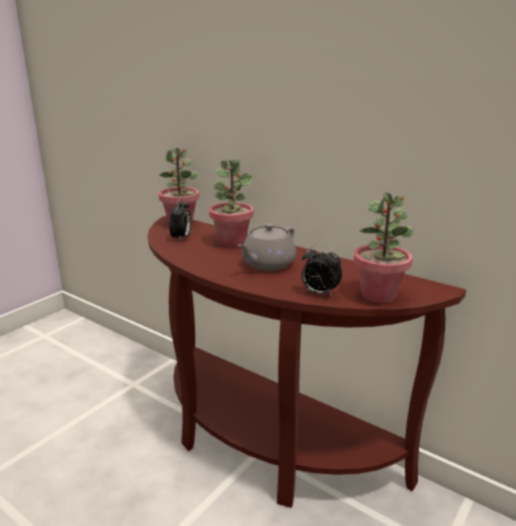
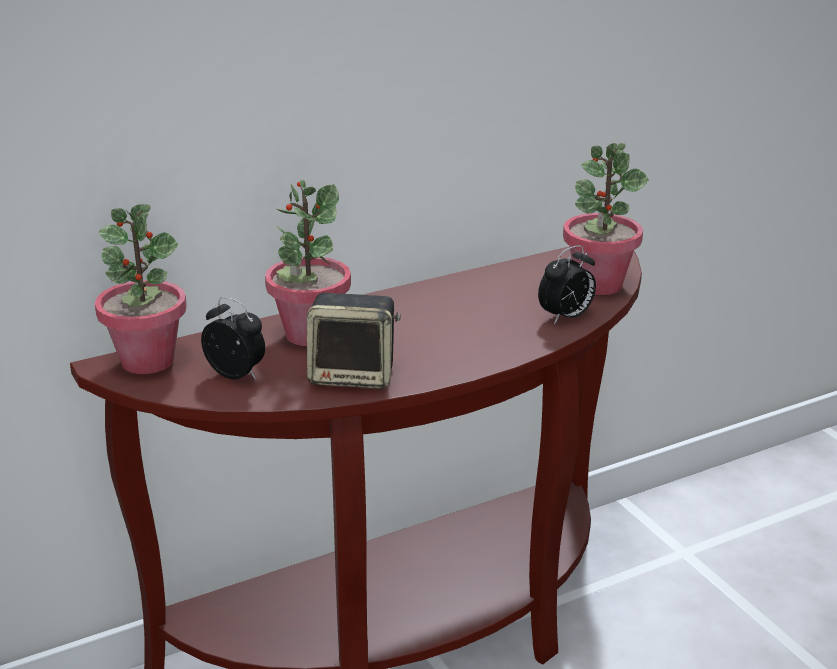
camera: 65 degrees left, 5 degrees up
grey teapot [238,223,296,271] -> none
none -> speaker [307,293,401,389]

